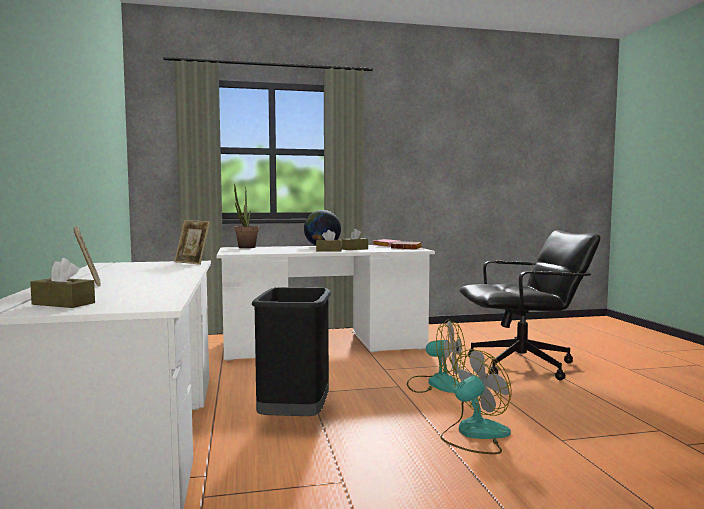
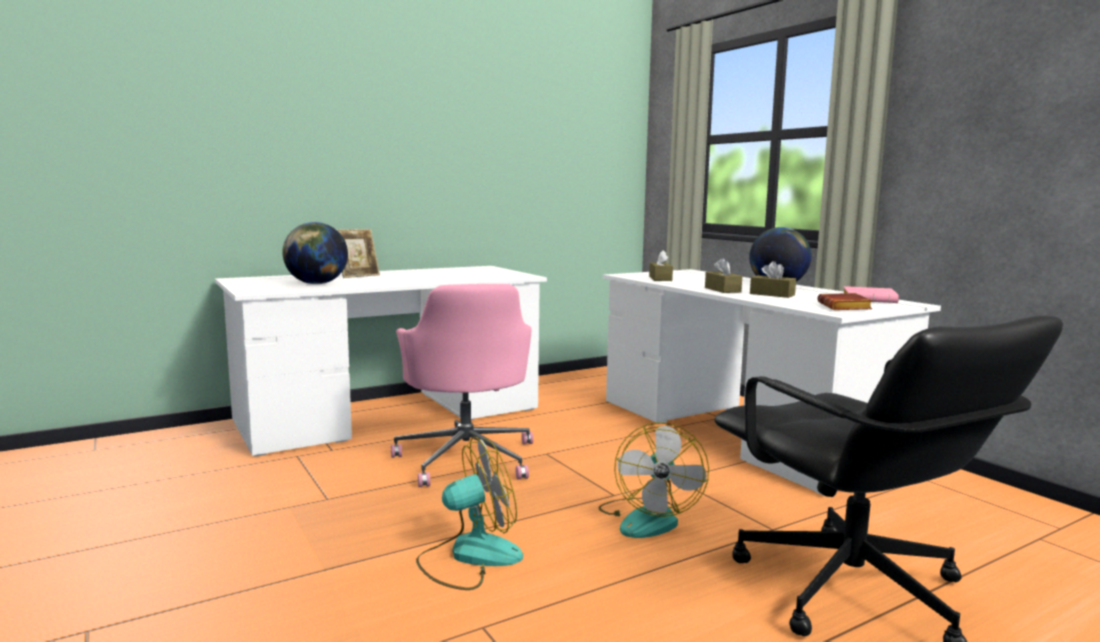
camera: 70 degrees right, 5 degrees up
brown tissue box [30,258,95,308] -> brown tissue box moved to [649,250,673,281]
picture frame [174,220,210,265] -> none
potted plant [234,184,259,248] -> none
black trash can [252,287,331,416] -> pink office chair [391,284,533,487]
fan [440,349,512,454] -> fan turned 60 degrees counterclockwise [416,437,523,590]
none -> globe [282,222,348,284]

